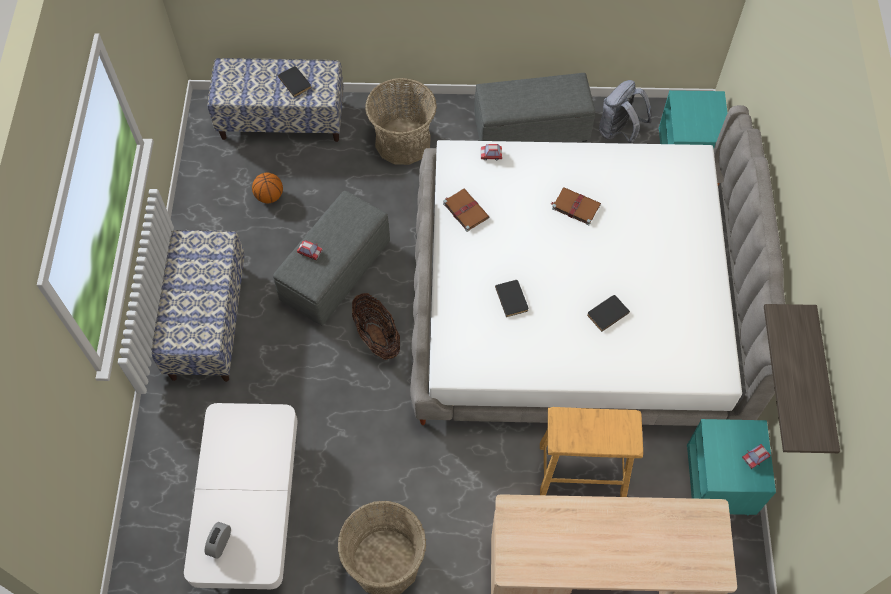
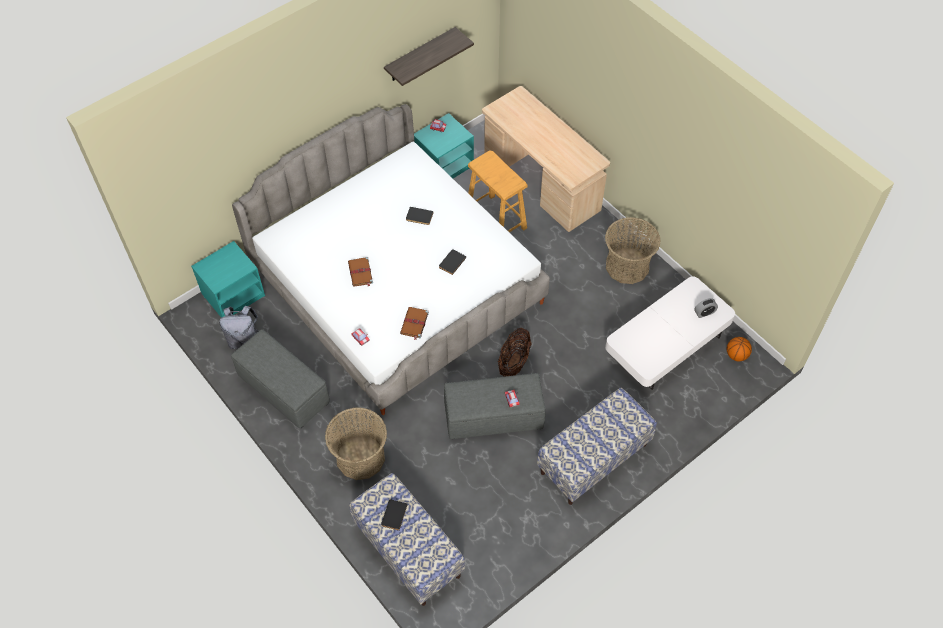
camera: 130 degrees left, 5 degrees down
basketball [252,173,283,203] -> basketball moved to [727,337,752,361]

